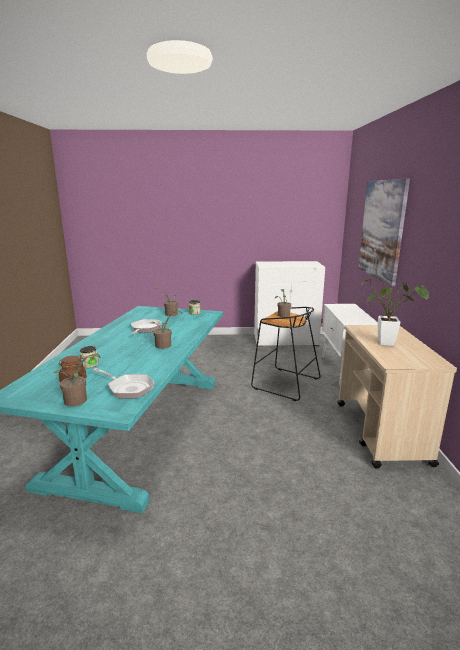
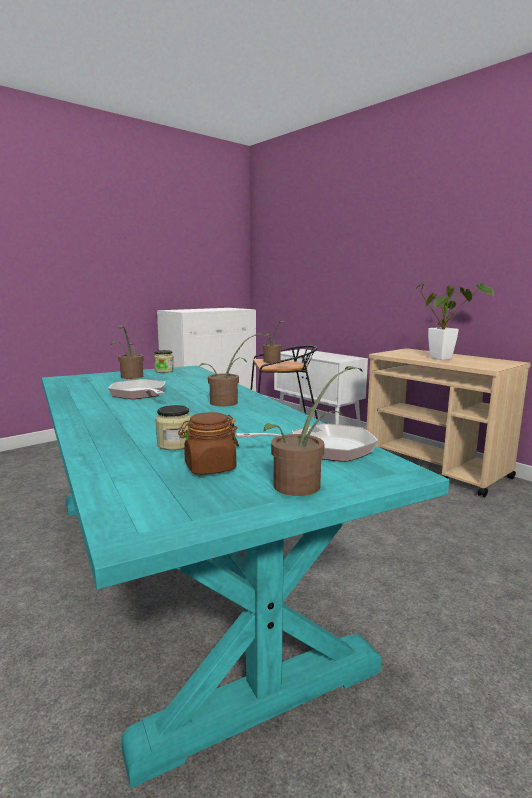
camera: 40 degrees left, 5 degrees down
picture [358,178,410,286] -> none

